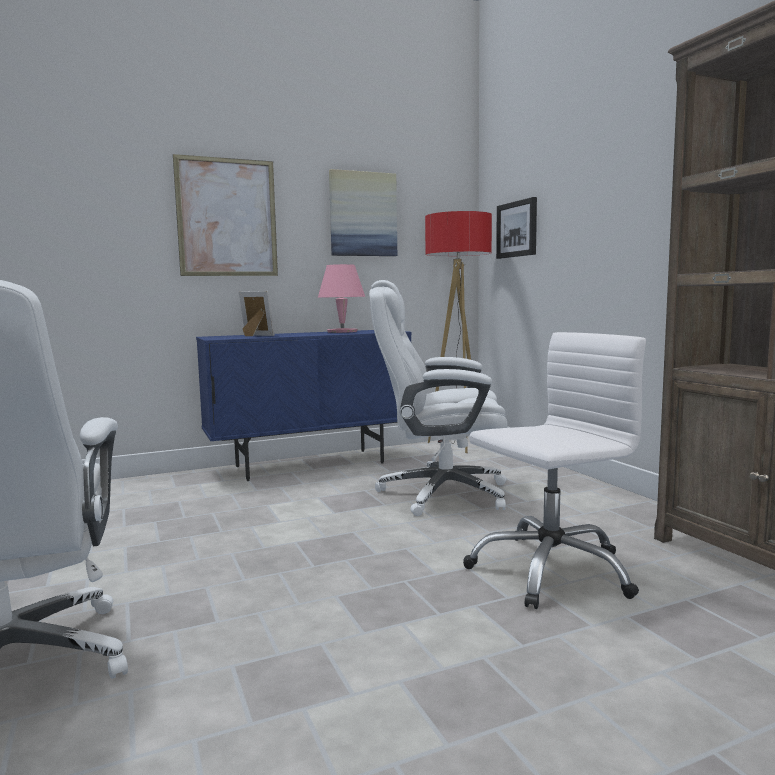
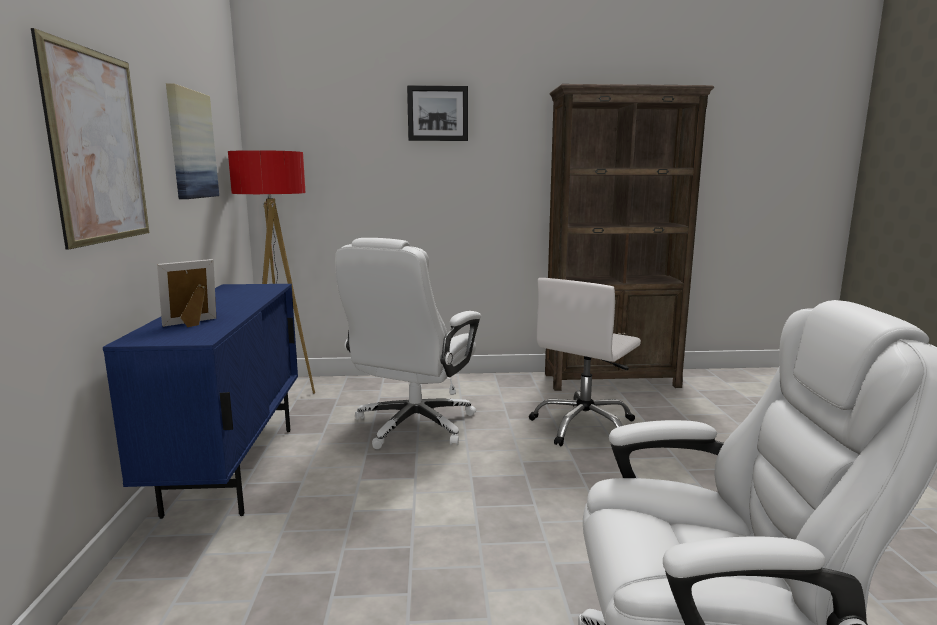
camera: 70 degrees left, 5 degrees up
pink table lamp [318,264,365,333] -> none
white office chair [463,332,646,609] -> white office chair turned 135 degrees counterclockwise [529,278,641,446]
picture [496,197,537,259] -> picture moved to [407,85,468,141]

